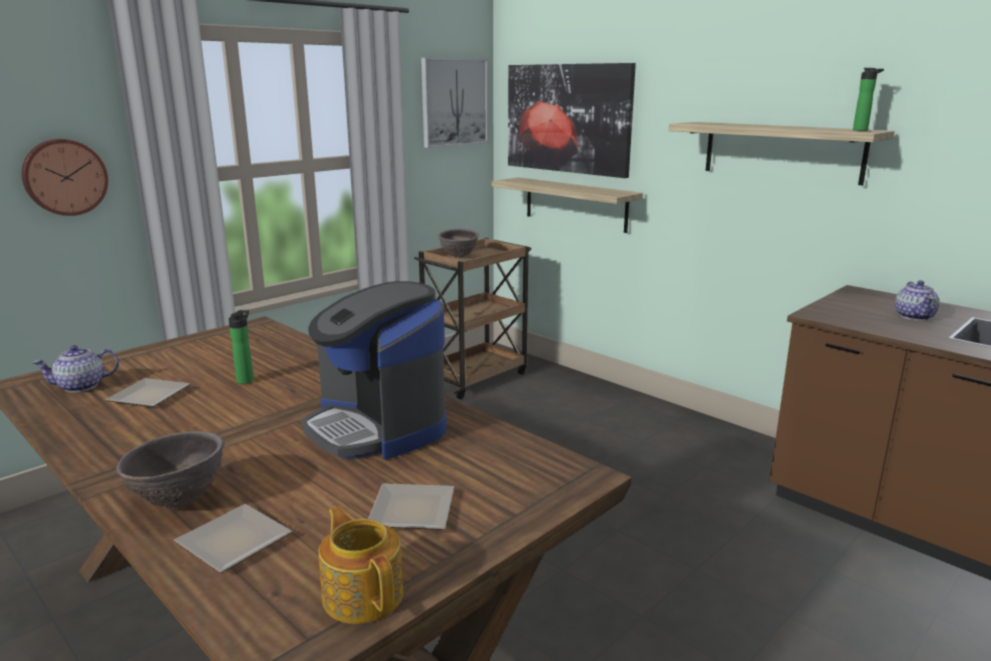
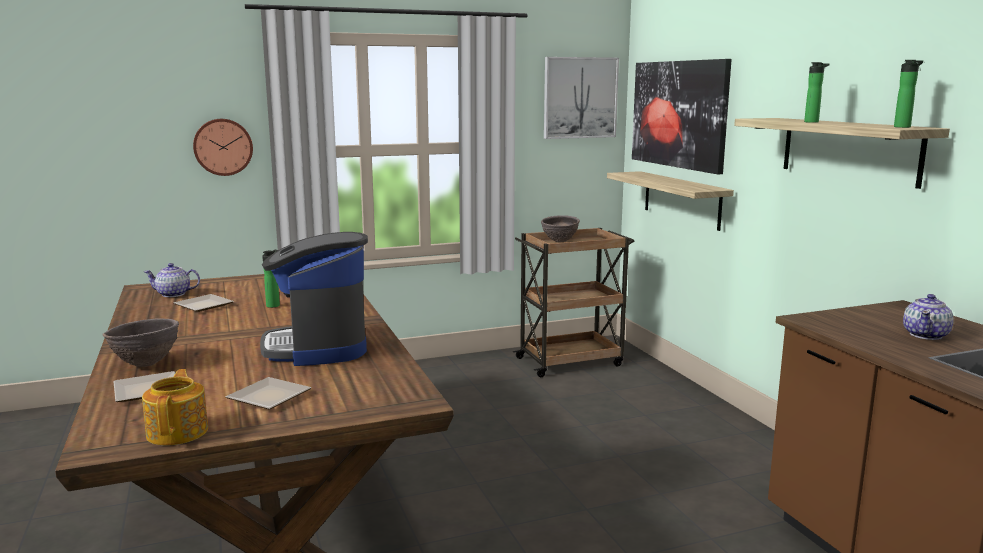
camera: 25 degrees right, 5 degrees down
none -> bottle [804,62,830,123]

